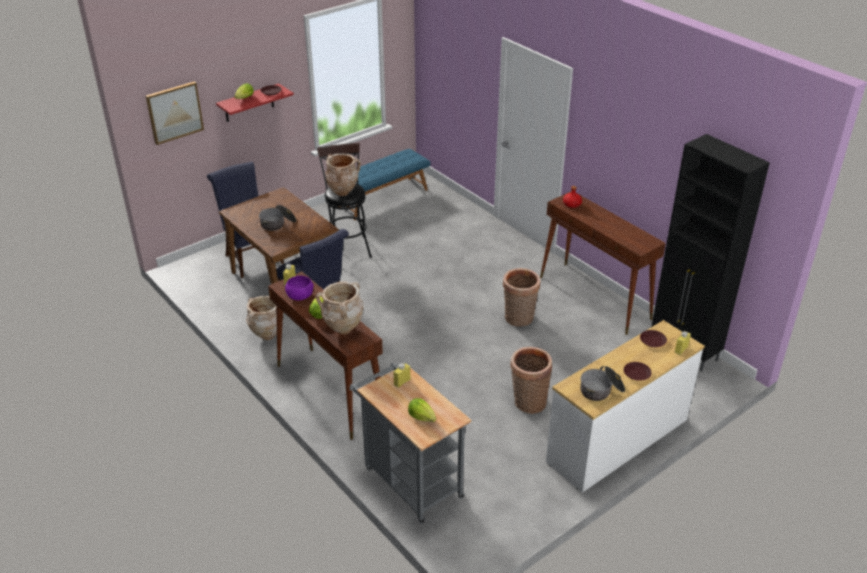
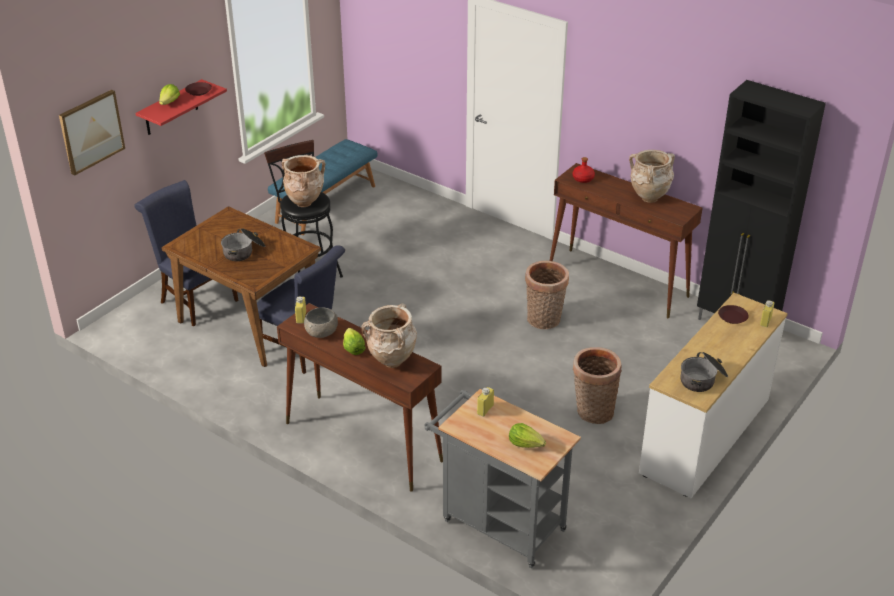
camera: 15 degrees left, 0 degrees up
beige vase [246,296,284,340] -> beige vase moved to [629,150,675,203]
purple bowl [285,276,314,301] -> grey bowl [304,307,338,338]
brown plate [623,362,652,381] -> none

